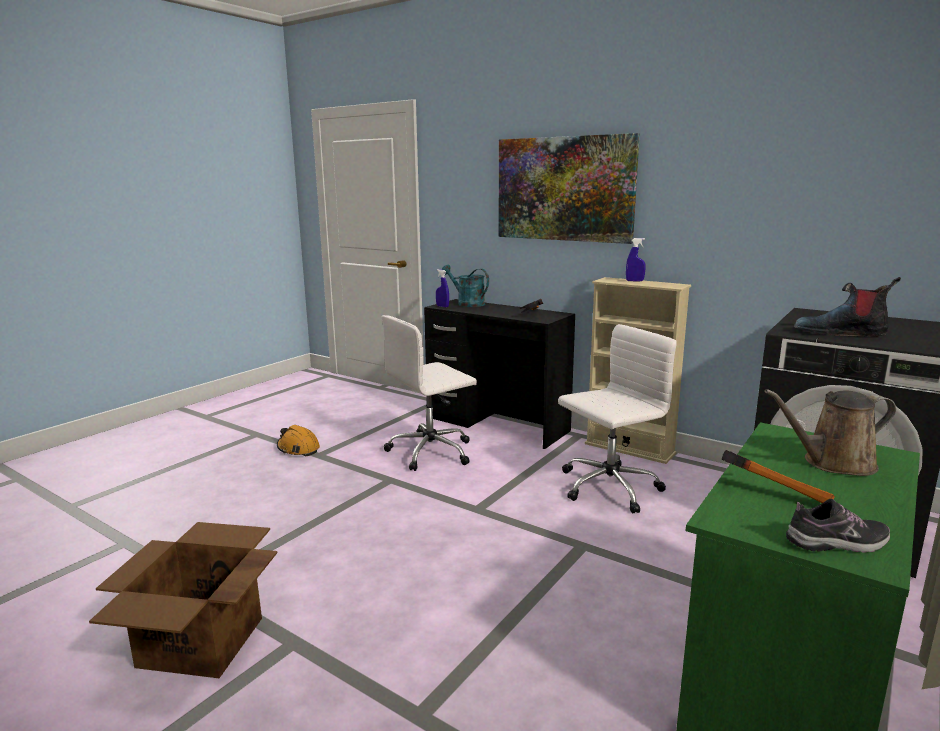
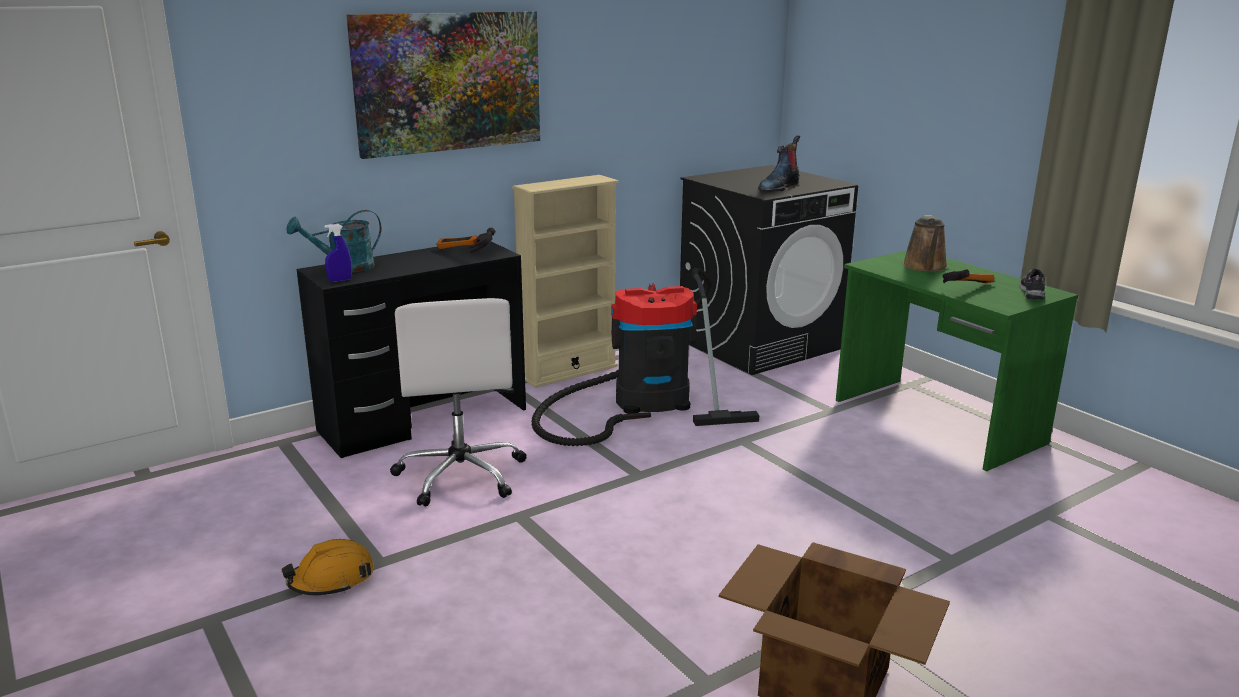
camera: 70 degrees left, 5 degrees up
white office chair [558,324,677,513] -> vacuum cleaner [531,268,759,446]
blue spray bottle [626,238,646,282] -> none

